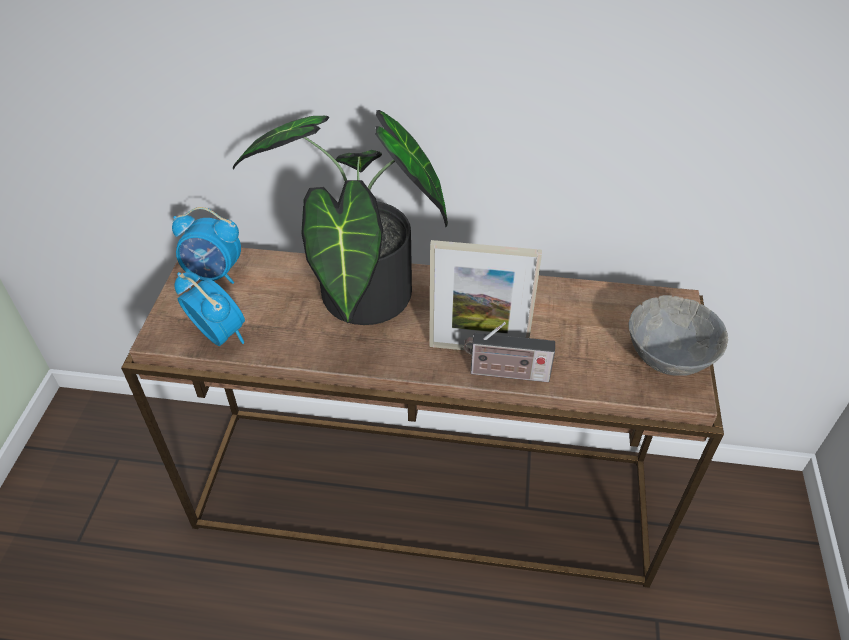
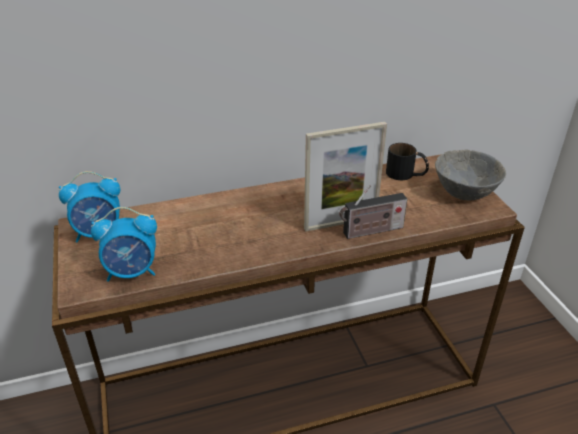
camera: 25 degrees left, 10 degrees down
alarm clock [174,272,245,346] -> alarm clock turned 150 degrees clockwise [91,207,157,282]
potted plant [233,110,448,325] -> none
none -> black mug [386,143,429,180]

